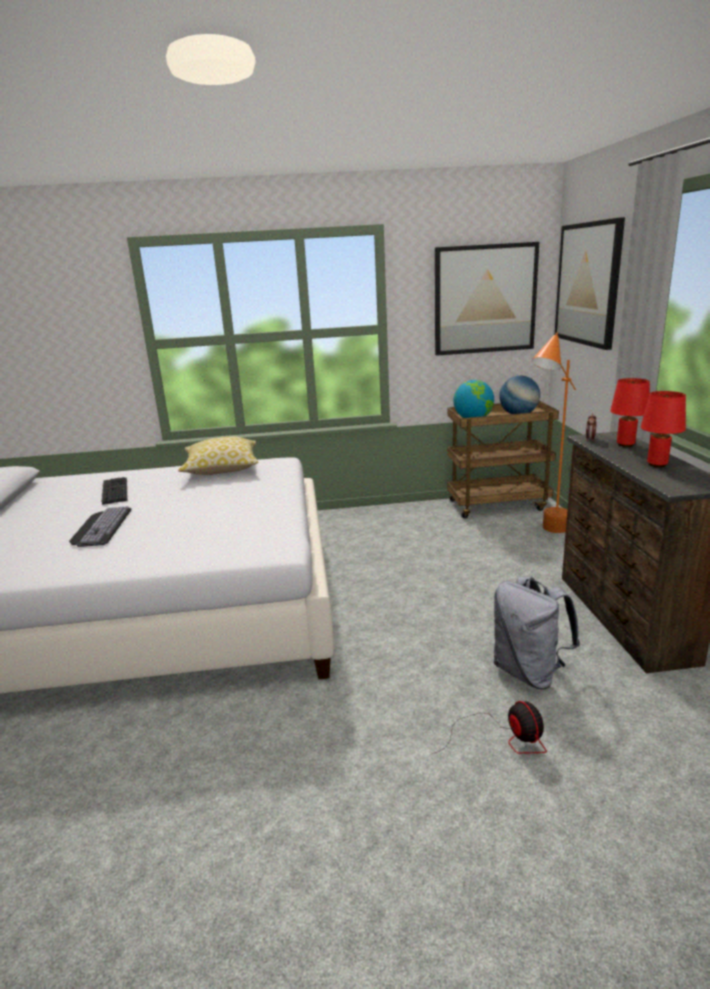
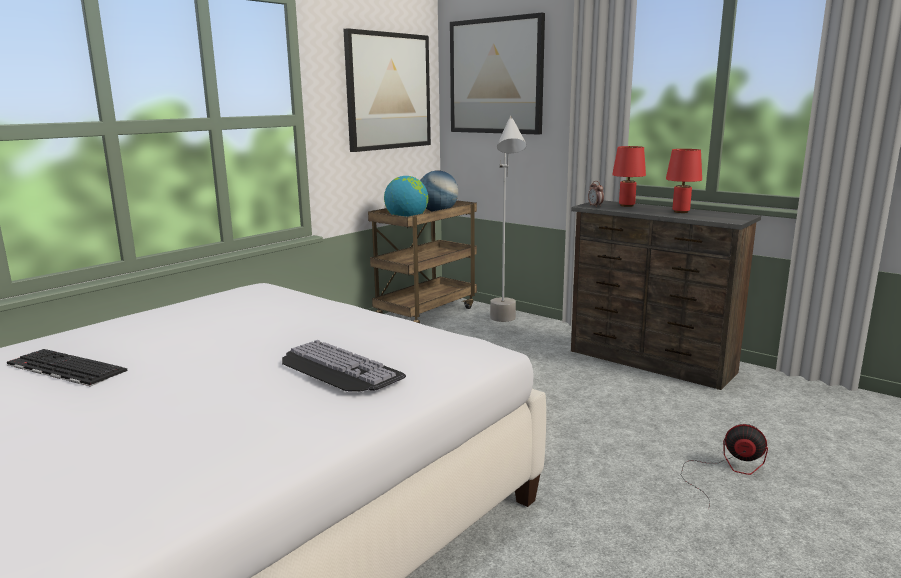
camera: 45 degrees left, 5 degrees down
keyboard [69,506,131,547] -> keyboard moved to [282,340,406,392]
pillow [178,436,258,475] -> none
grey backpack [494,576,580,689] -> none
orange floor lamp [532,332,576,533] -> grey floor lamp [490,116,527,322]

